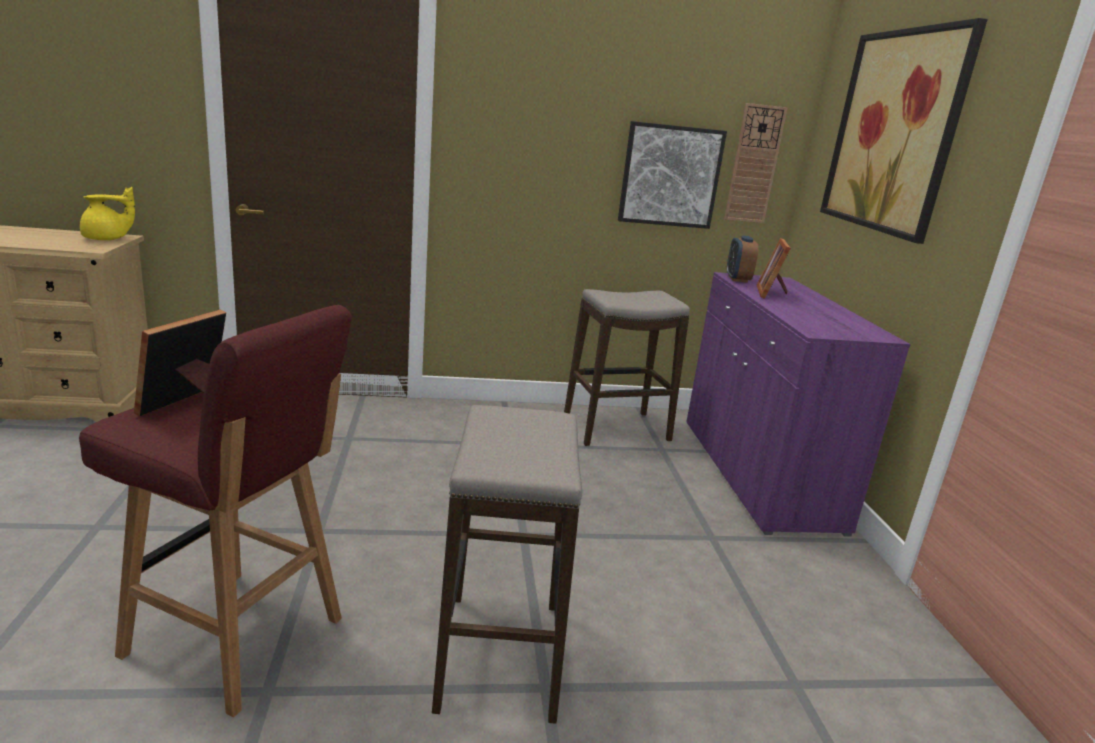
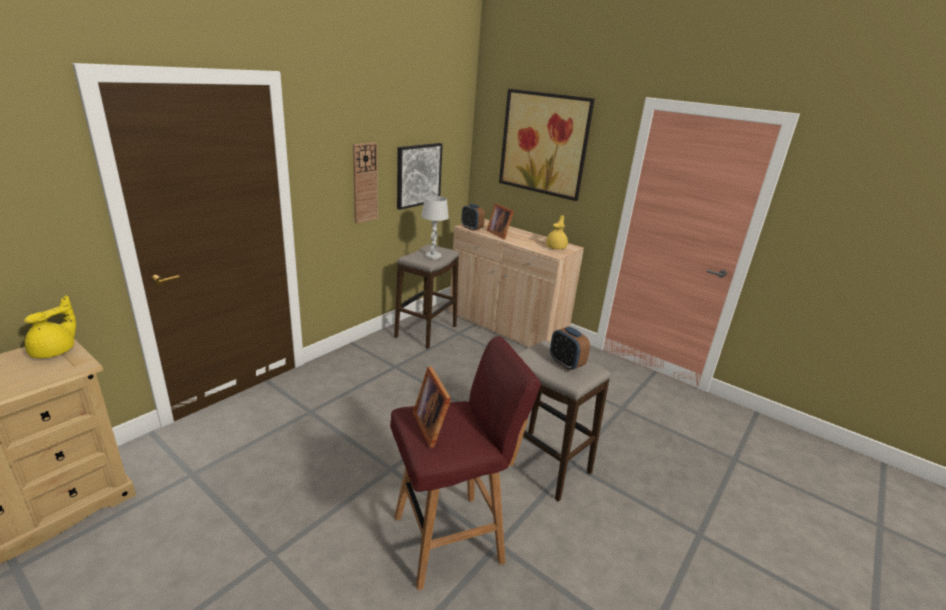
camera: 45 degrees left, 5 degrees up
purple cabinet [686,272,911,537] -> beige cabinet [449,219,584,347]
wall clock [724,103,788,223] -> wall clock moved to [353,142,378,224]
none -> white table lamp [421,196,449,259]
none -> yellow teapot [546,215,568,249]
none -> alarm clock [550,327,590,371]

